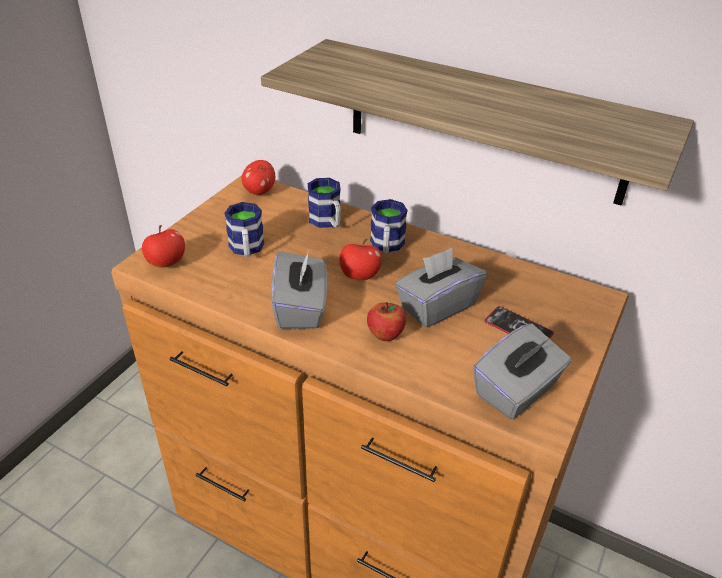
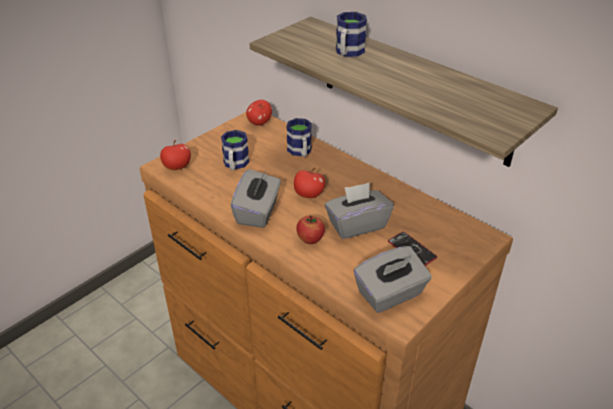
camera: 15 degrees right, 0 degrees up
mug [370,199,408,254] -> mug moved to [336,12,367,57]

